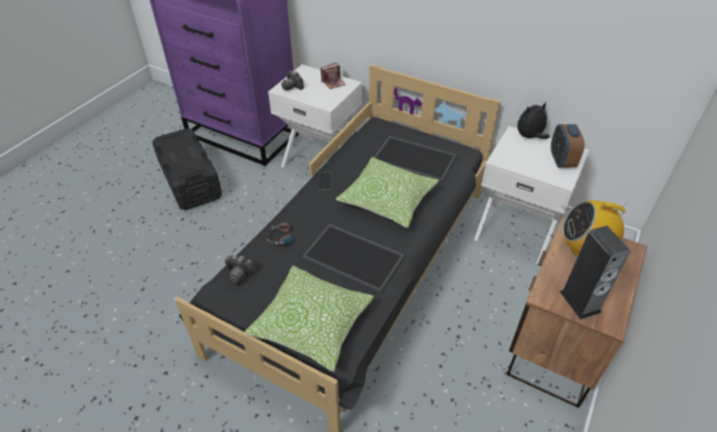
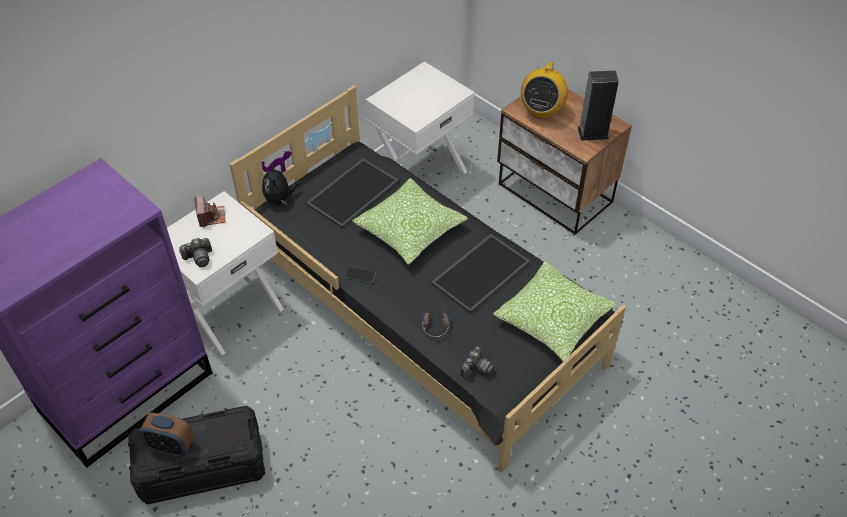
camera: 75 degrees left, 5 degrees up
plush toy [517,102,549,139] -> plush toy moved to [262,163,298,205]
alarm clock [551,124,585,168] -> alarm clock moved to [139,413,194,457]

